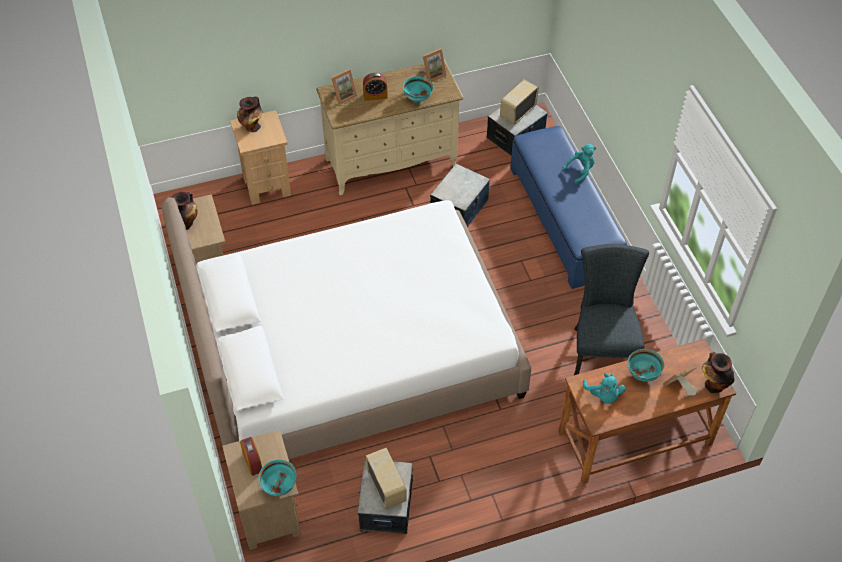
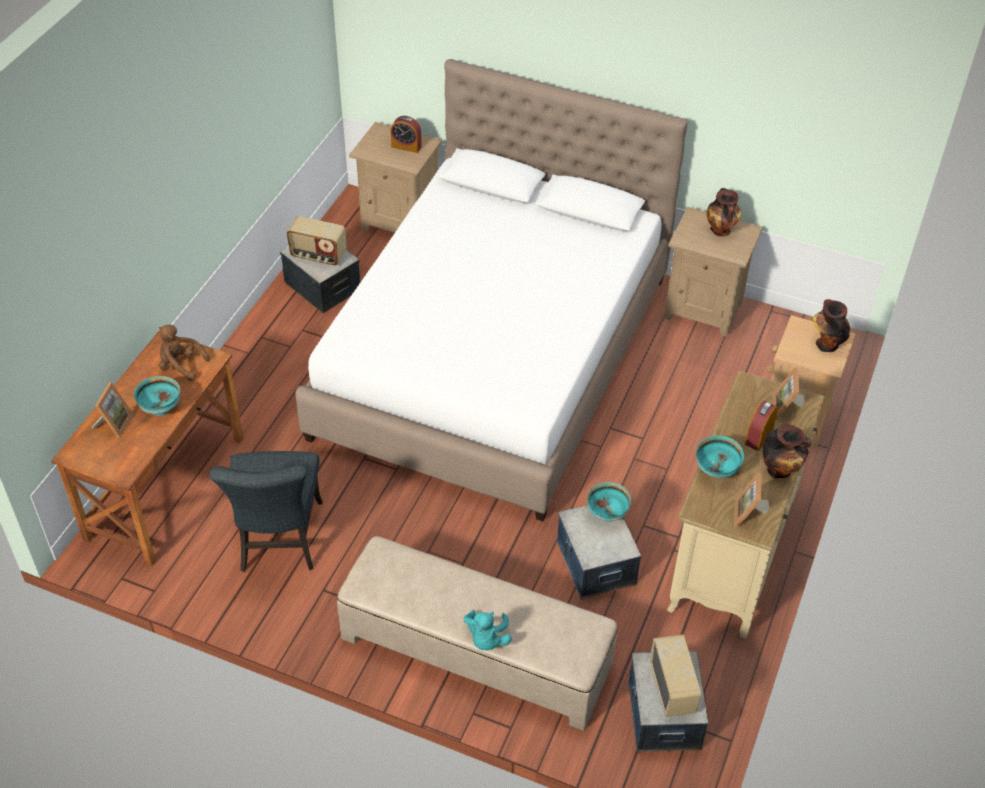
camera: 130 degrees right, 5 degrees down
turquoise bowl [258,460,296,496] -> turquoise bowl moved to [587,482,631,522]
blue bench [510,126,627,289] -> beige bench [337,536,617,731]
grey chair [574,244,649,375] -> grey chair turned 45 degrees clockwise [209,451,323,572]
turquoise plush toy [583,373,625,404] -> brown plush toy [159,325,210,381]
vase [702,352,734,393] -> vase moved to [763,424,811,478]

